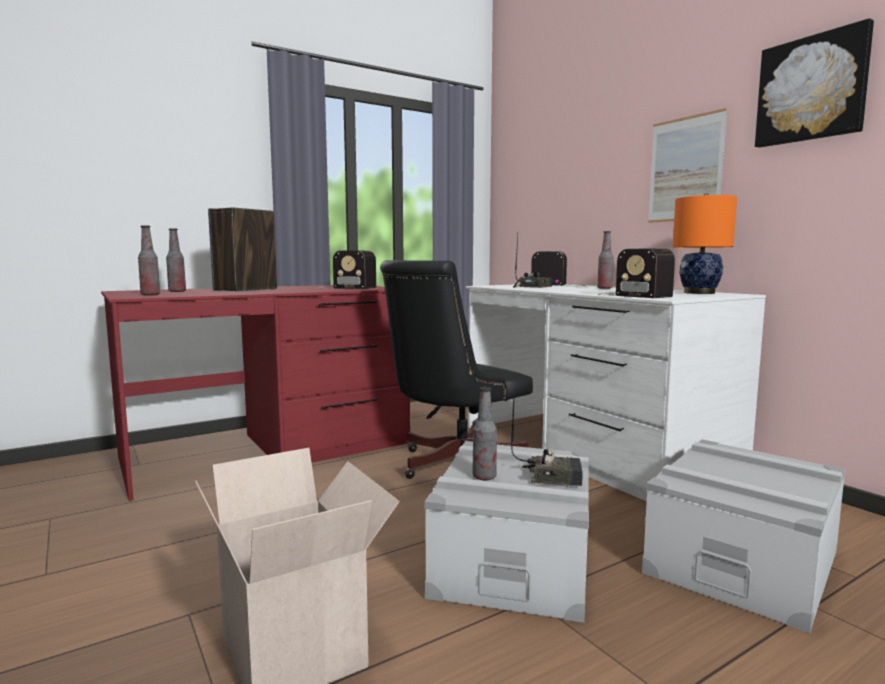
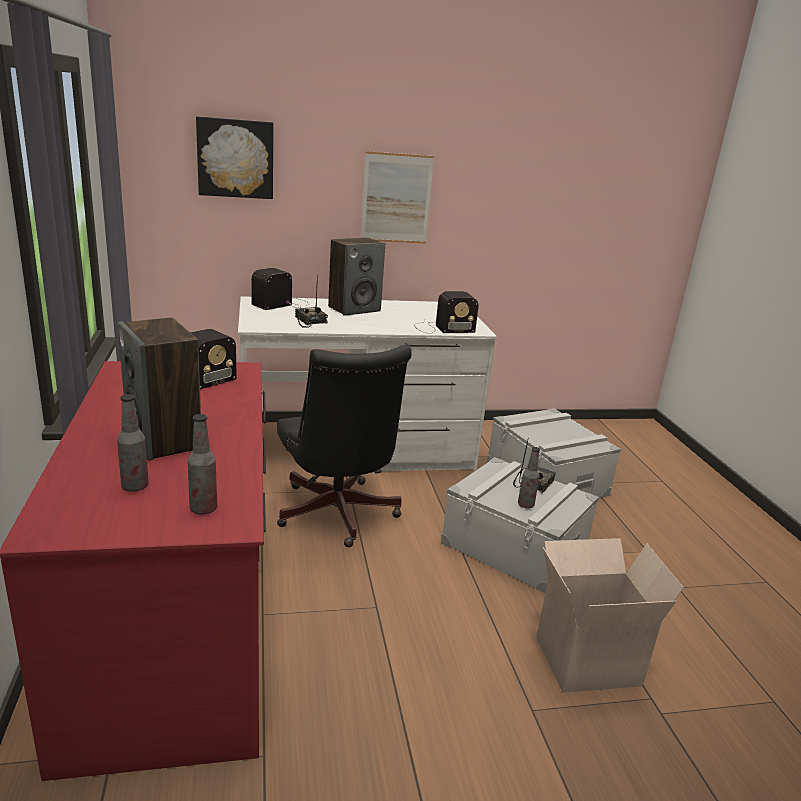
camera: 70 degrees left, 15 degrees up
bottle [597,231,614,289] -> speaker [328,237,385,316]
orange table lamp [673,193,737,294] -> none
picture [755,18,874,148] -> picture moved to [196,116,273,199]

